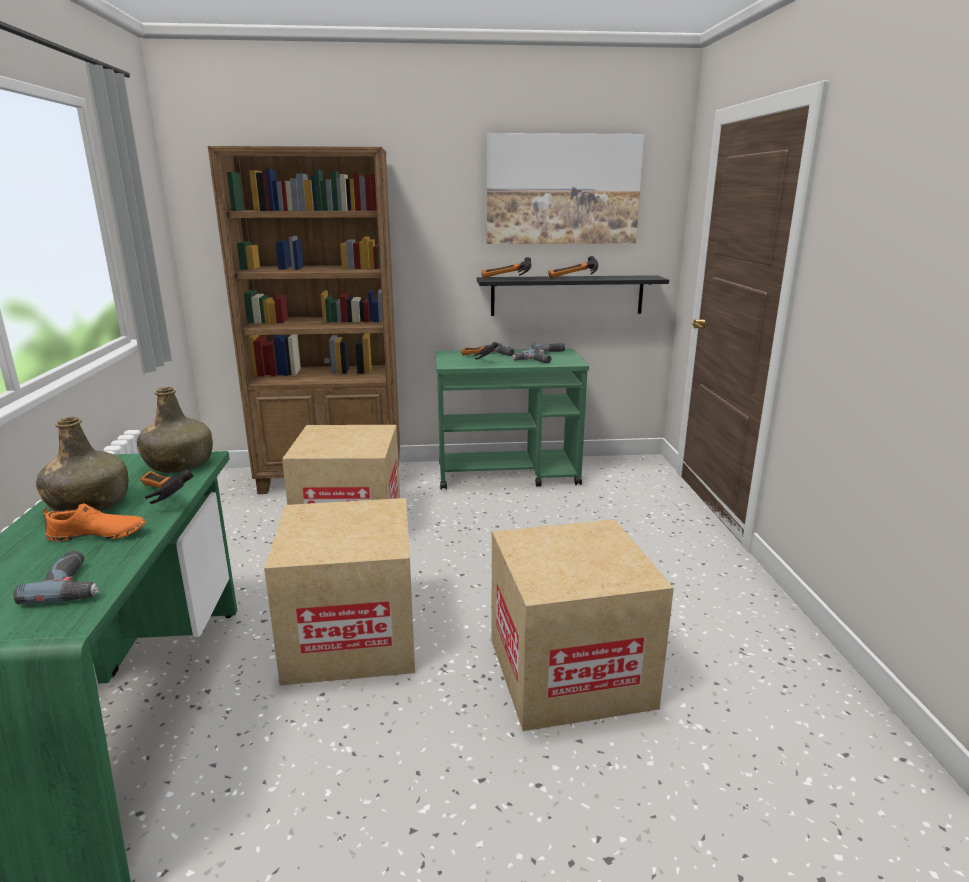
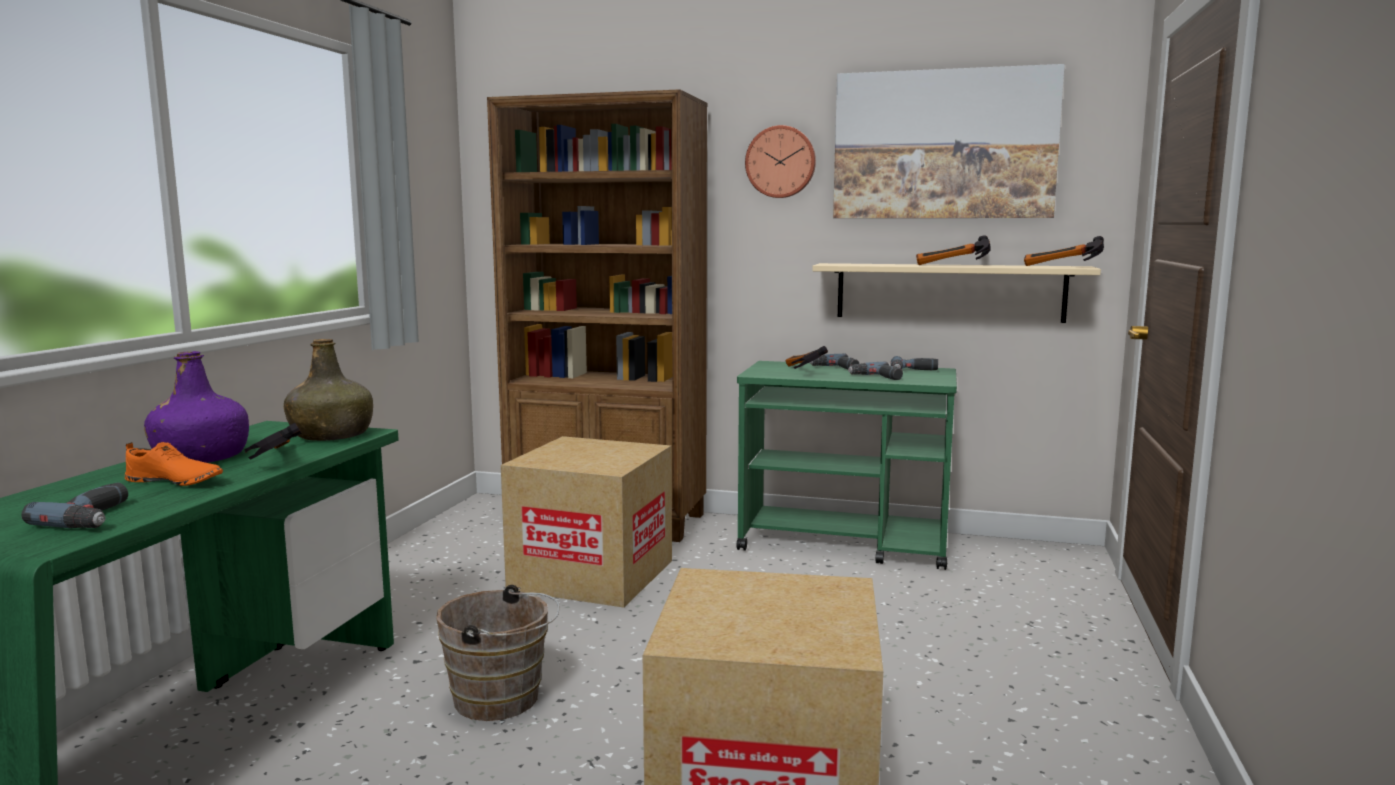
camera: 20 degrees right, 10 degrees down
green bottle [36,417,128,512] -> purple bottle [144,351,249,463]
cardboard box [264,498,415,685] -> brown bucket [436,585,560,721]
black shelf [477,275,669,316] -> beige shelf [812,263,1101,323]
hammer [482,257,531,278] -> hammer moved to [1024,236,1104,266]
none -> wall clock [745,125,816,198]

